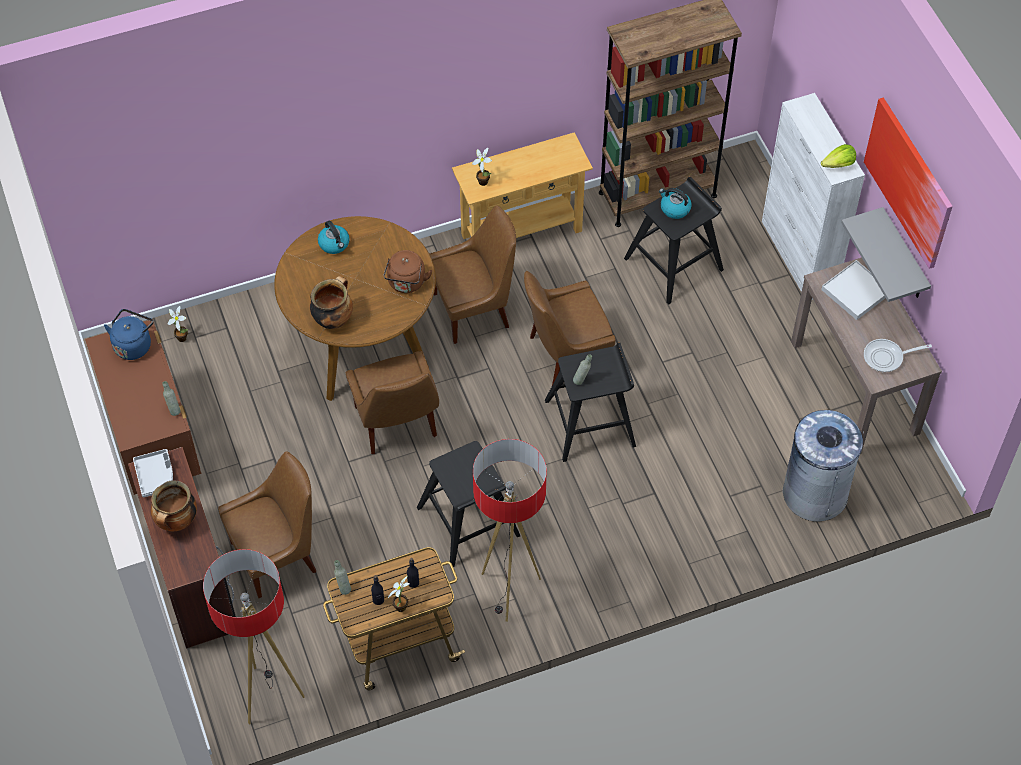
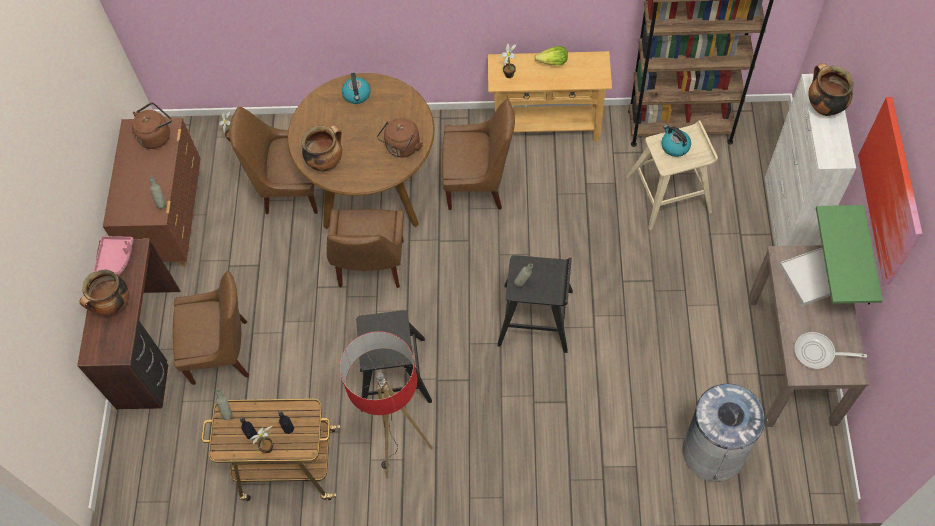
camera: 25 degrees right, 5 degrees up
blue kettle [104,309,154,360] -> brown kettle [132,103,172,149]
grey tray [133,449,173,498] -> pink tray [94,236,134,275]
floor lamp [203,549,305,724] -> none
brown chair [524,271,616,385] -> brown chair moved to [229,107,318,214]
black stool [624,177,724,305] -> beige stool [627,120,718,230]
lettuce [821,144,856,168] -> lettuce moved to [535,46,568,65]
grey shelf [841,207,931,302] -> green shelf [816,205,883,305]
none -> cooking pot [808,63,854,116]

